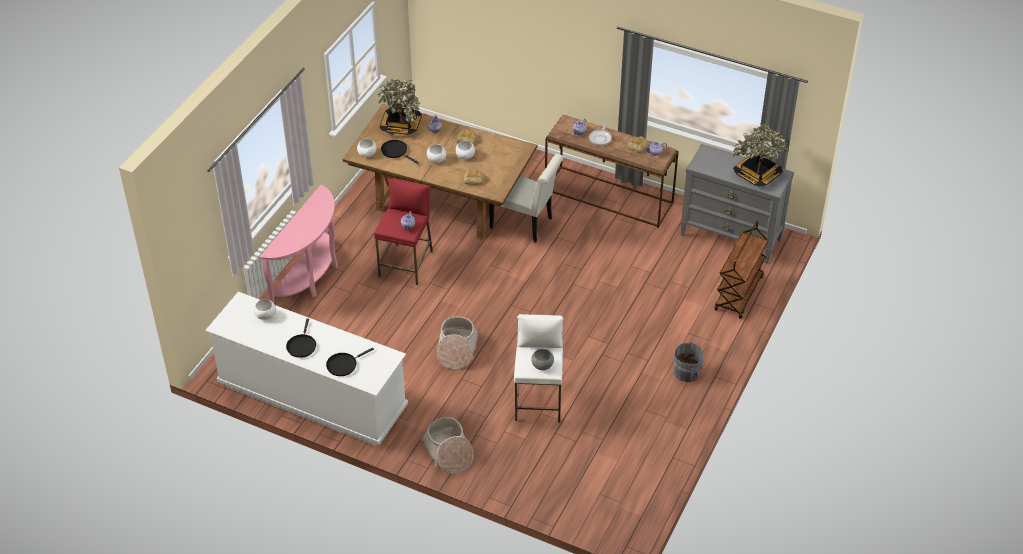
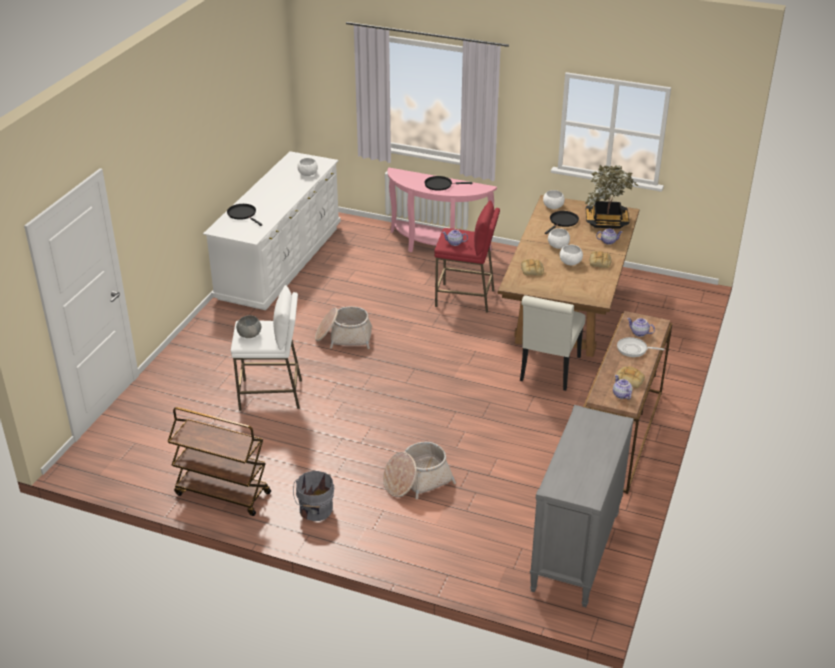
camera: 85 degrees right, 10 degrees down
black frying pan [286,319,316,358] -> black frying pan moved to [424,176,472,191]
basket [420,417,473,474] -> basket moved to [383,442,456,499]
brown cart [714,220,769,319] -> brown cart moved to [167,407,271,516]
potted plant [733,124,789,186] -> none

